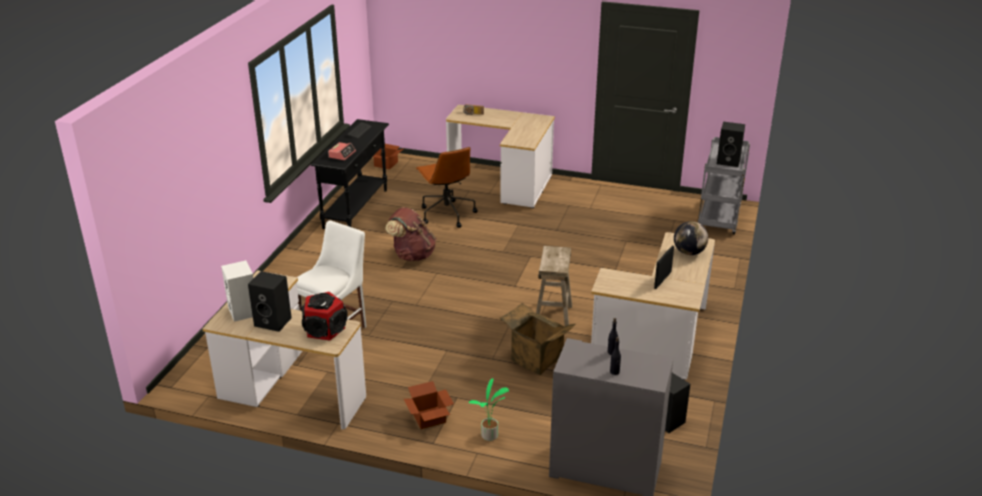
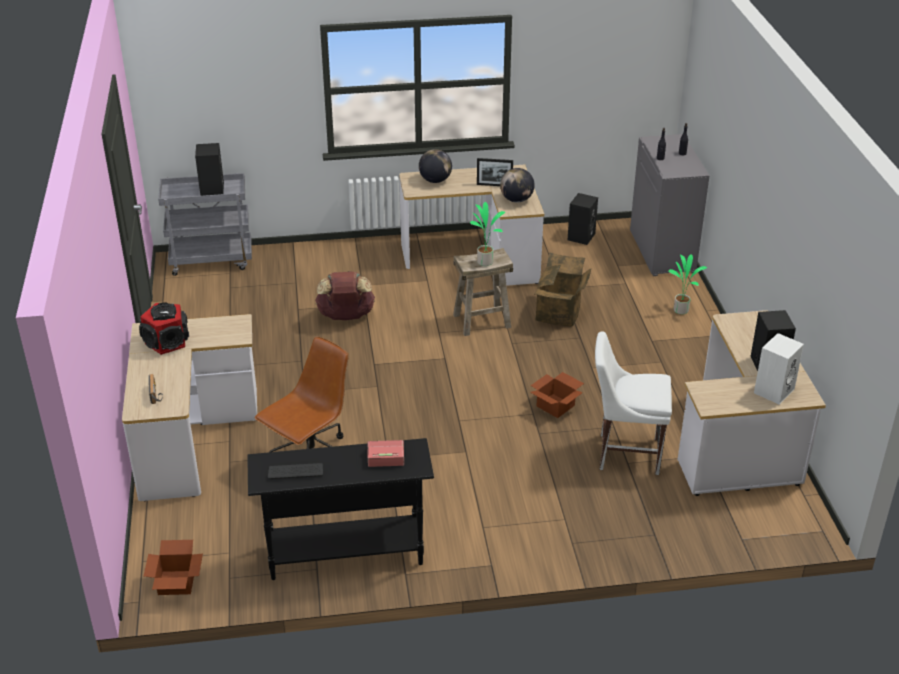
camera: 115 degrees left, 5 degrees up
speaker [302,292,348,341] -> speaker moved to [139,302,189,355]
brown backpack [385,207,436,261] -> brown backpack moved to [315,271,375,320]
cardboard box [404,381,454,429] -> cardboard box moved to [530,372,584,418]
none -> potted plant [470,202,505,266]
none -> globe [500,168,535,203]

